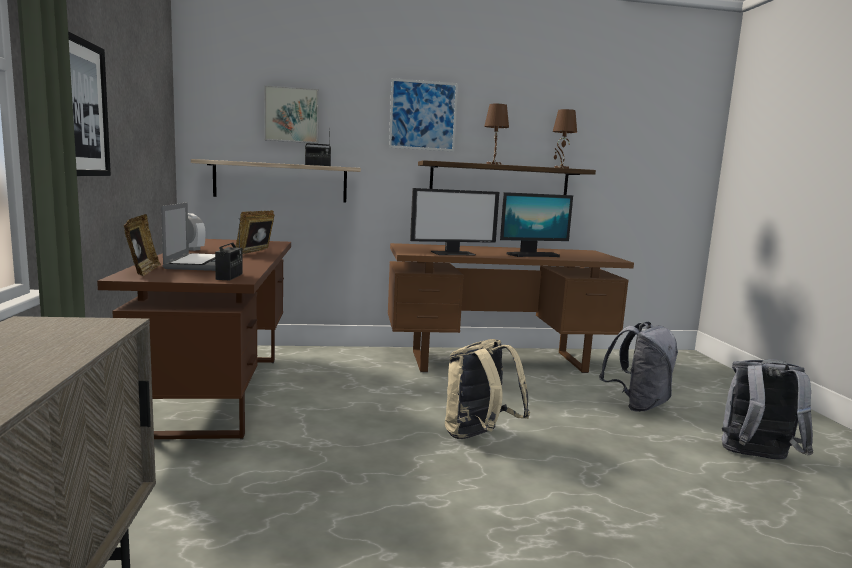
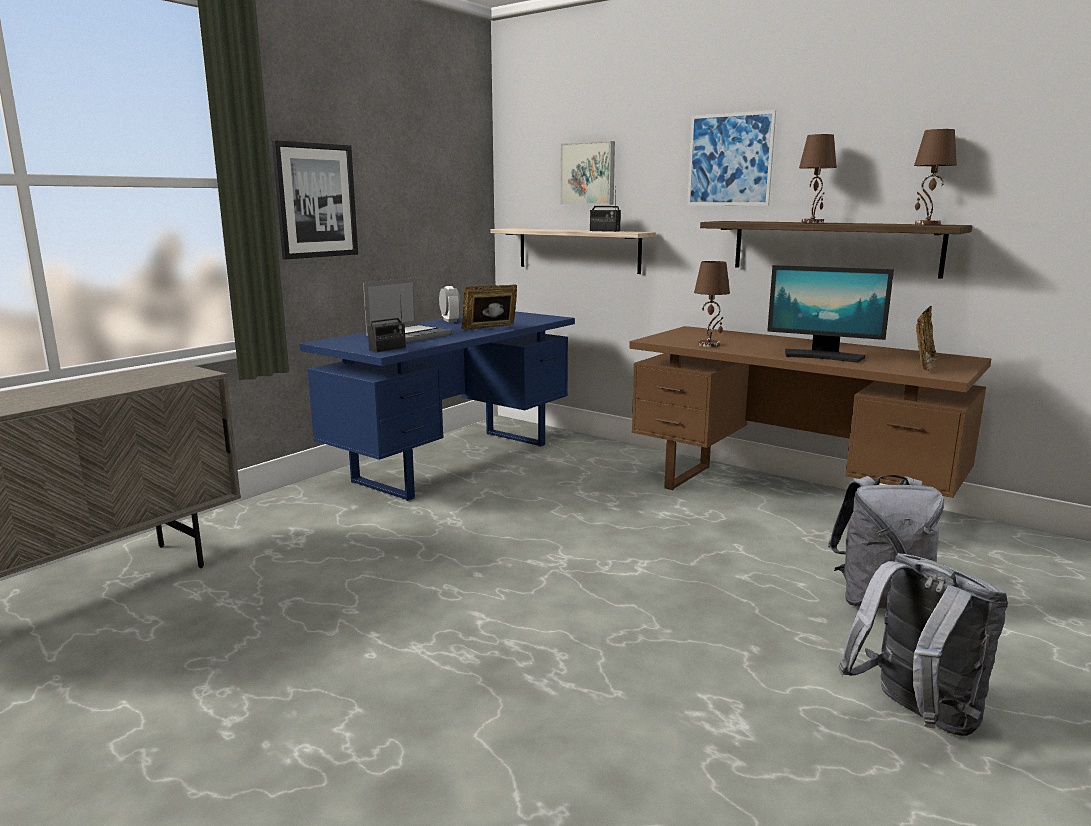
camera: 45 degrees right, 5 degrees up
brown desk [97,239,291,439] -> blue desk [299,311,575,501]
picture frame [124,214,161,276] -> picture frame moved to [916,306,938,371]
monitor [410,188,499,255] -> brown table lamp [694,261,730,347]
beige backpack [445,339,530,439] -> none

